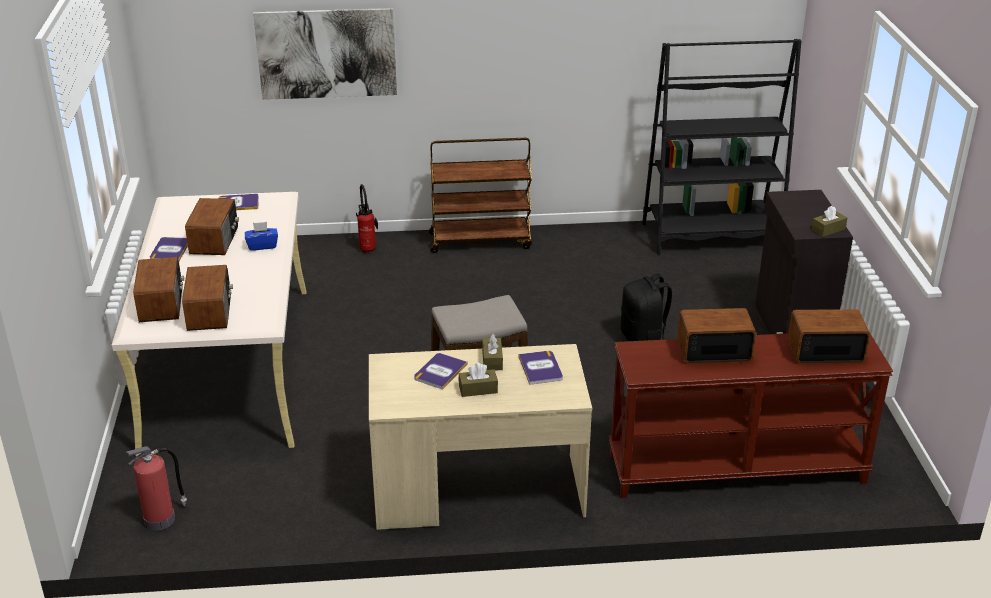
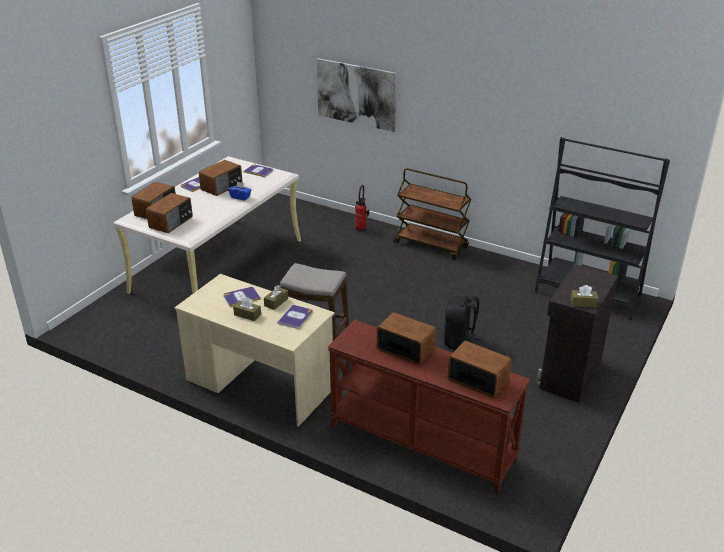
camera: 35 degrees right, 0 degrees up
fire extinguisher [126,446,187,531] -> none

